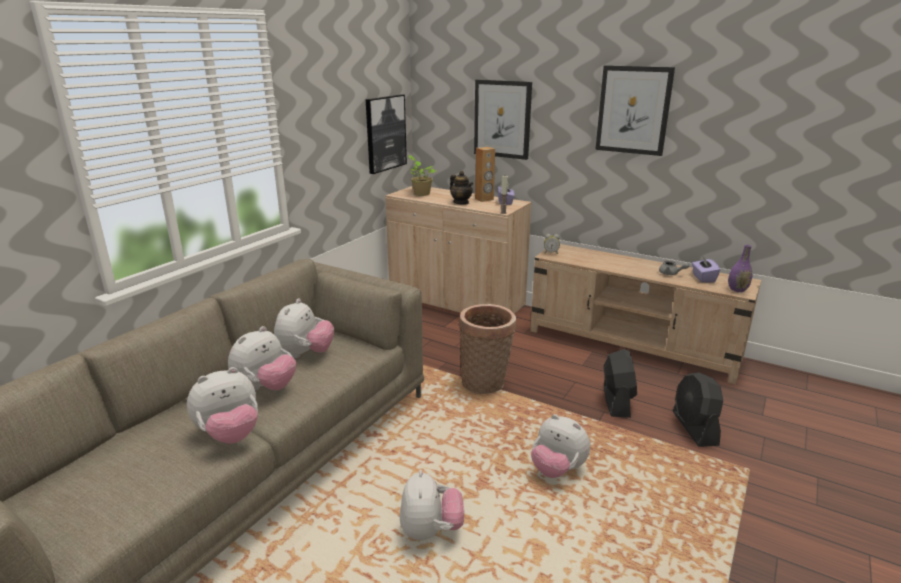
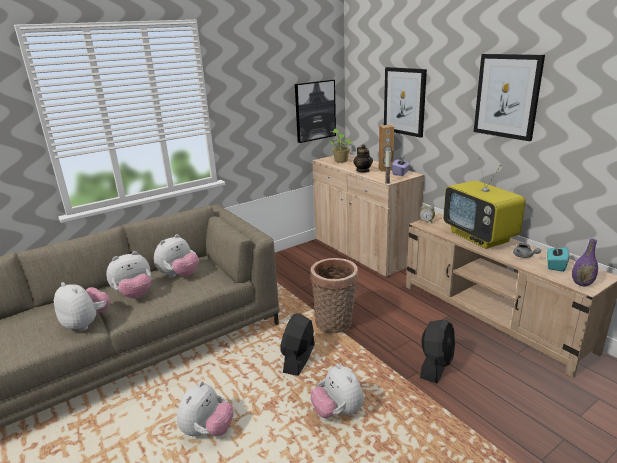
camera: 25 degrees right, 0 degrees up
plush toy [187,367,258,444] -> plush toy turned 135 degrees counterclockwise [54,282,110,331]
black fan [673,373,723,447] -> black fan moved to [281,313,315,376]
purple tissue box [692,256,720,282] -> turquoise tissue box [547,244,569,272]
none -> television [443,158,526,249]

